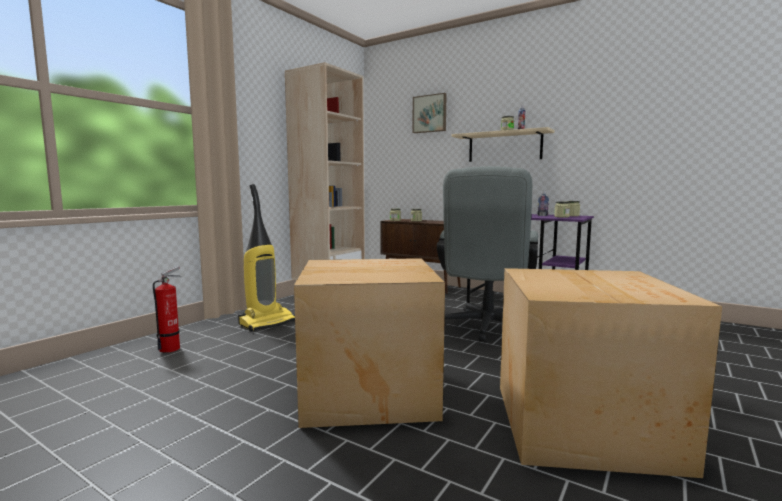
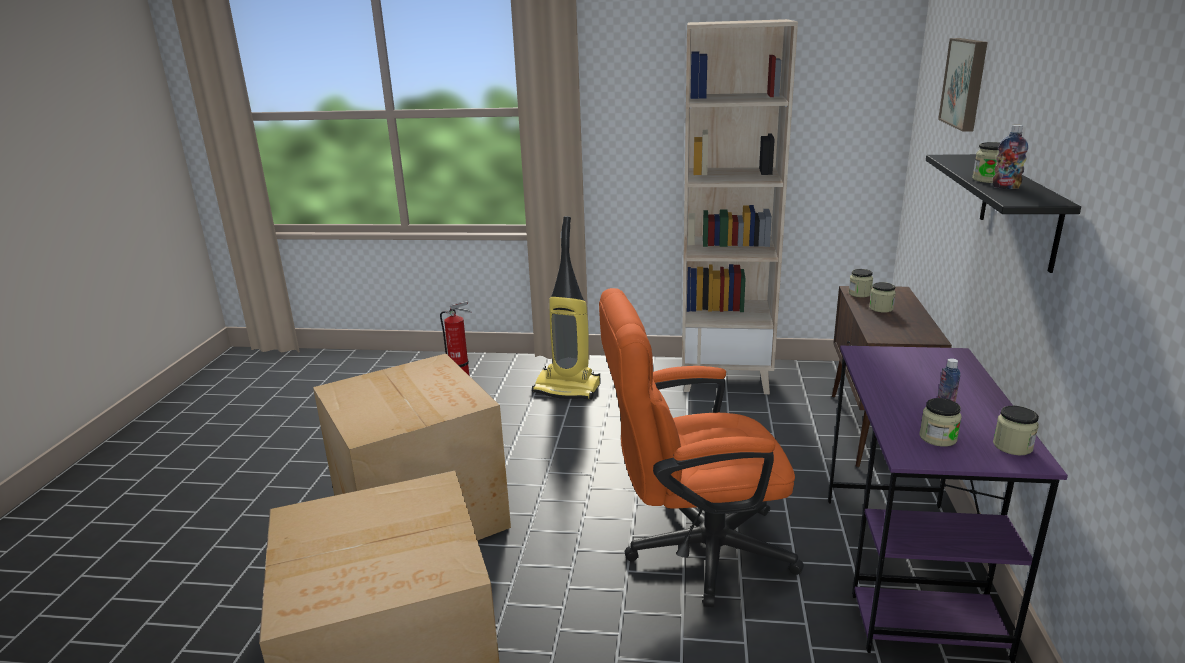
camera: 65 degrees right, 15 degrees up
grey office chair [437,166,539,342] -> orange office chair [599,288,804,607]
beige shelf [452,127,554,162] -> black shelf [926,154,1081,273]

